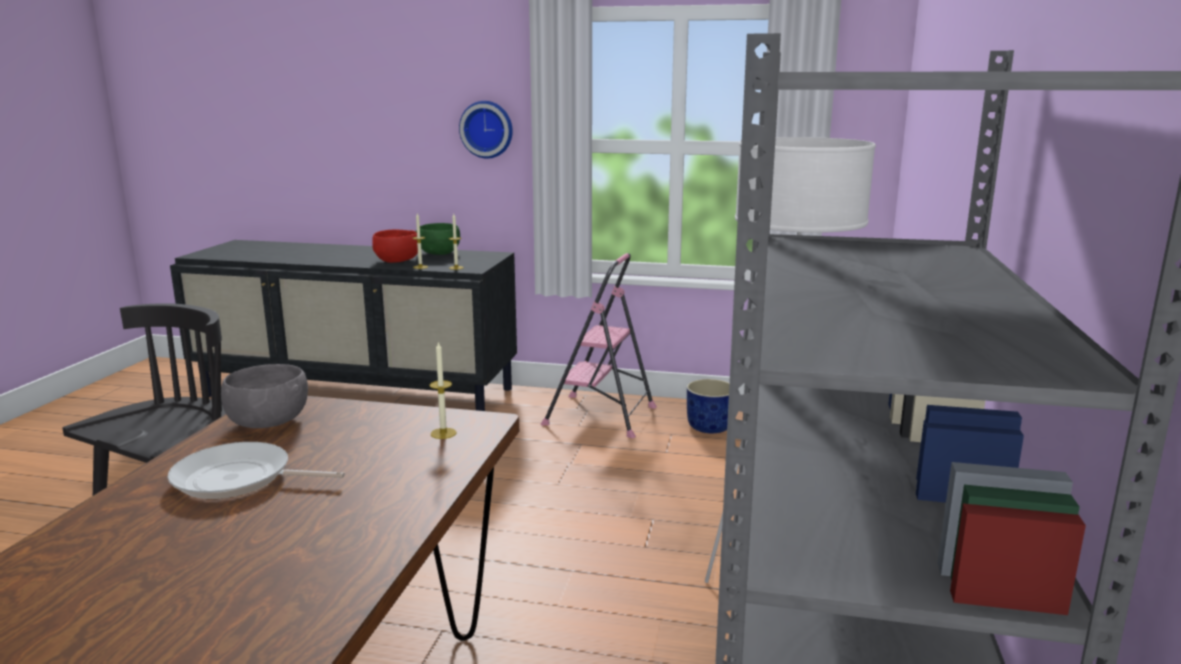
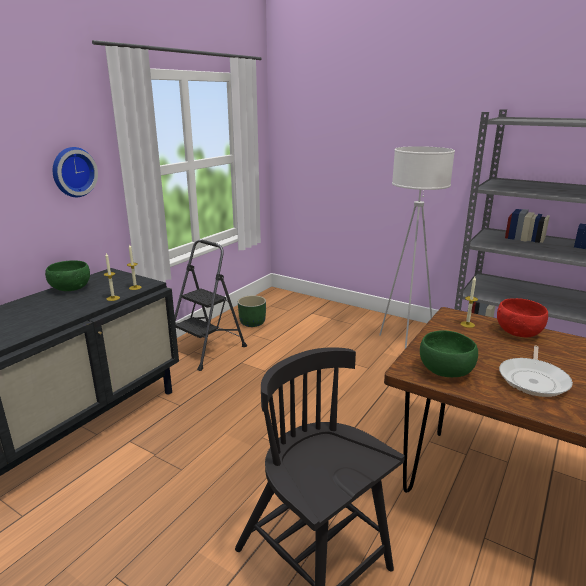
camera: 70 degrees left, 5 degrees up
grey bowl [221,364,308,428] -> green bowl [420,330,478,377]
red bowl [372,229,418,263] -> red bowl moved to [497,298,548,338]
pink step ladder [541,253,657,438] -> black step ladder [174,240,247,371]
blue planter [687,379,729,433] -> green planter [238,295,266,327]

